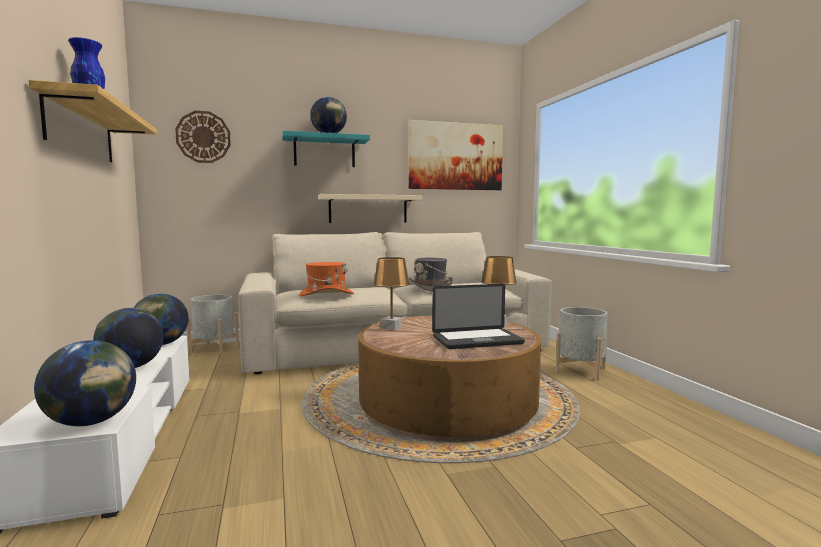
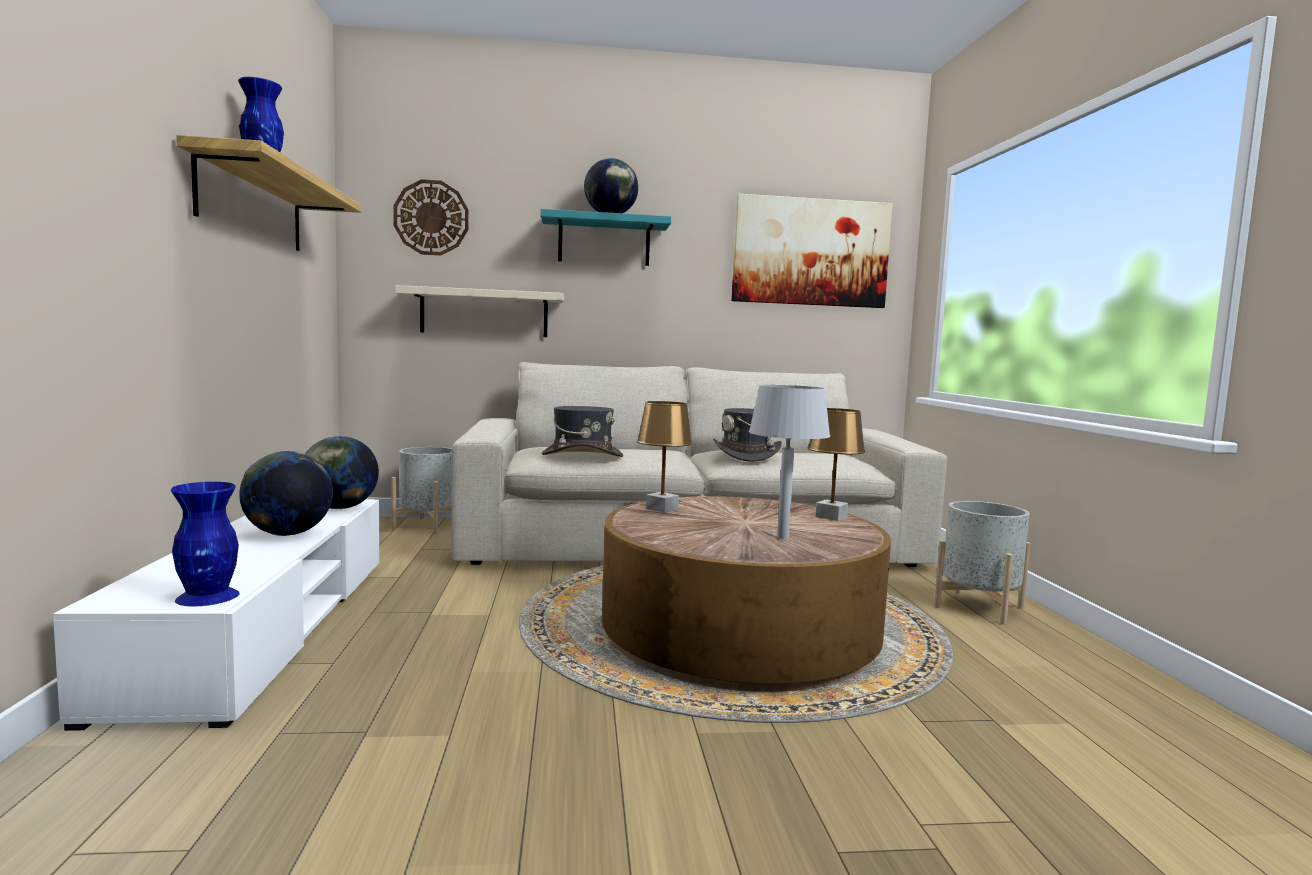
camera: 10 degrees right, 0 degrees up
globe [34,340,136,426] -> blue vase [170,482,240,606]
orange hat [299,262,354,297] -> grey hat [542,406,623,457]
beige shelf [318,194,423,223] -> beige shelf moved to [395,285,564,337]
laptop [432,284,525,349] -> grey table lamp [749,385,830,539]

